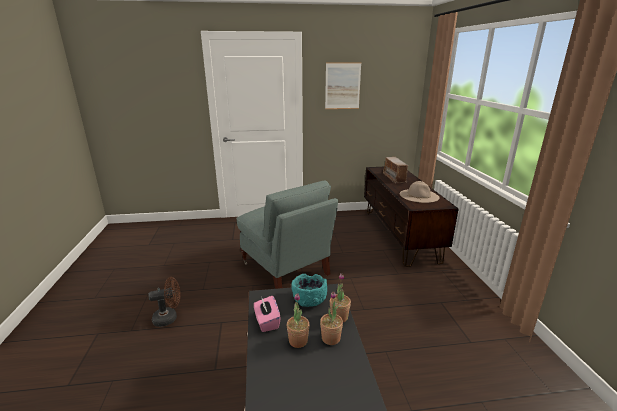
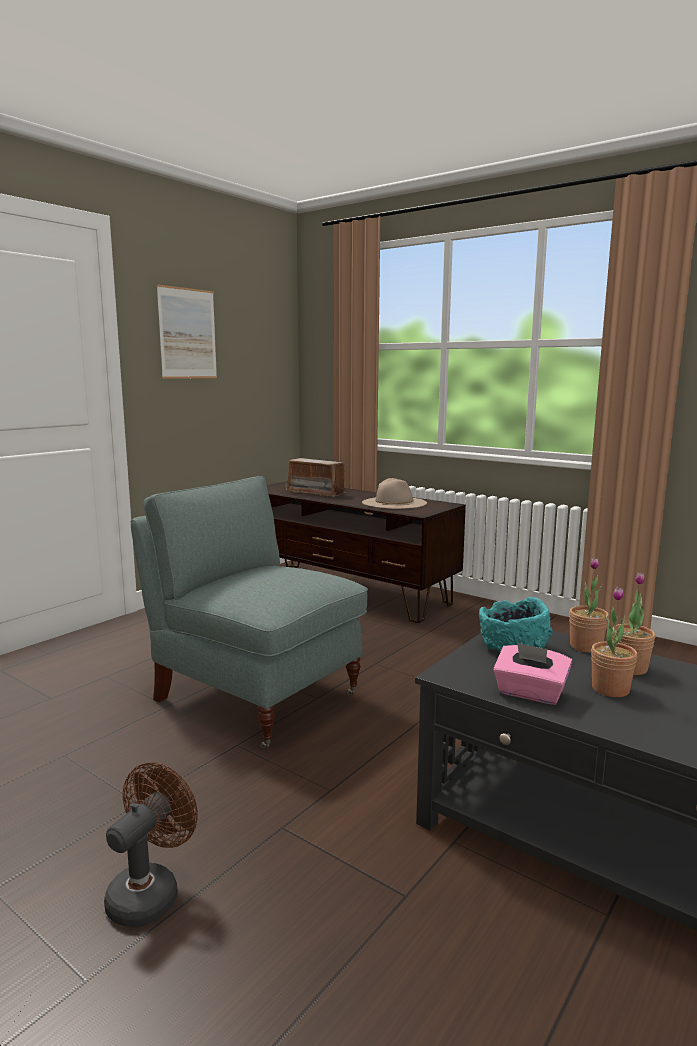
camera: 45 degrees left, 10 degrees down
grey armchair [236,180,338,289] -> grey armchair turned 150 degrees counterclockwise [131,476,368,748]

